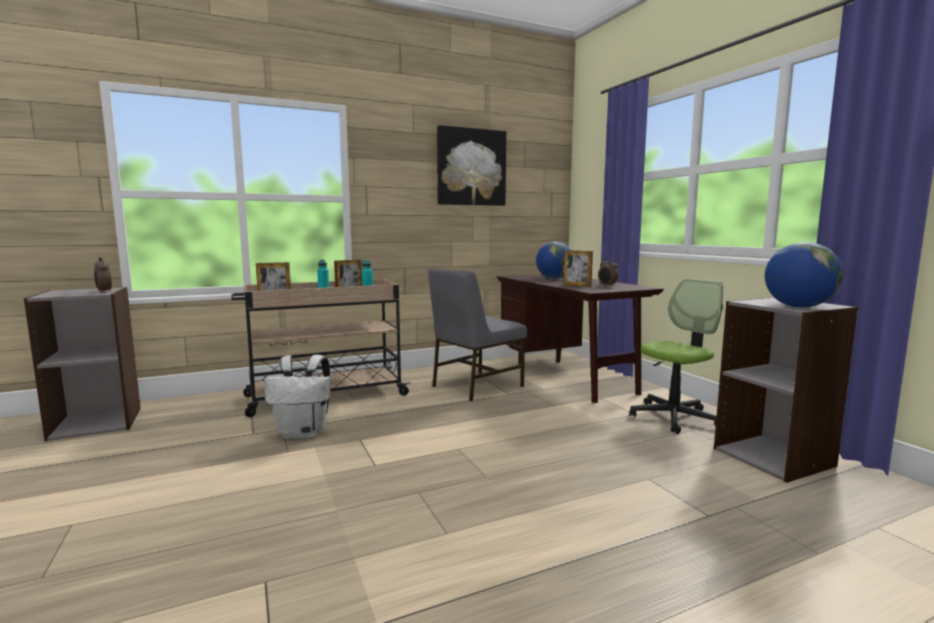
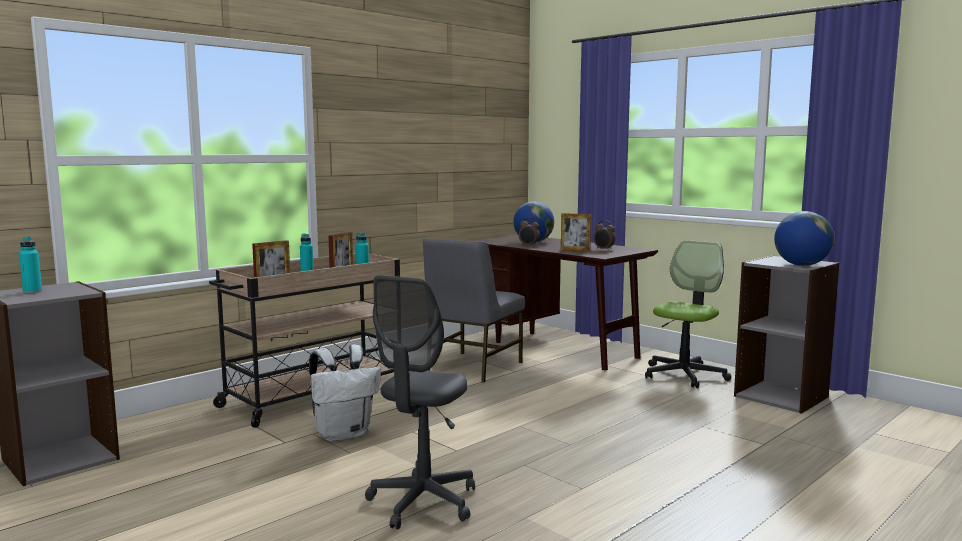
camera: 20 degrees left, 0 degrees up
alarm clock [94,257,112,293] -> alarm clock moved to [519,218,540,247]
picture [437,125,506,206] -> none
none -> turquoise bottle [19,237,42,293]
none -> grey office chair [365,276,475,529]

